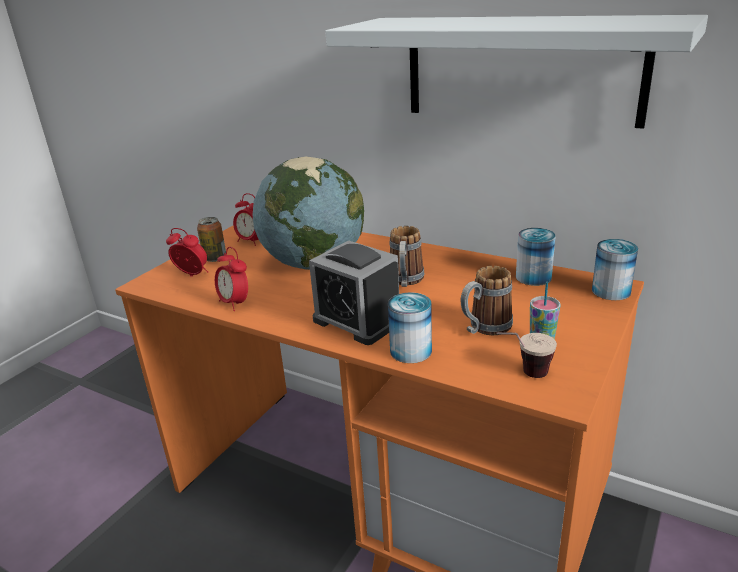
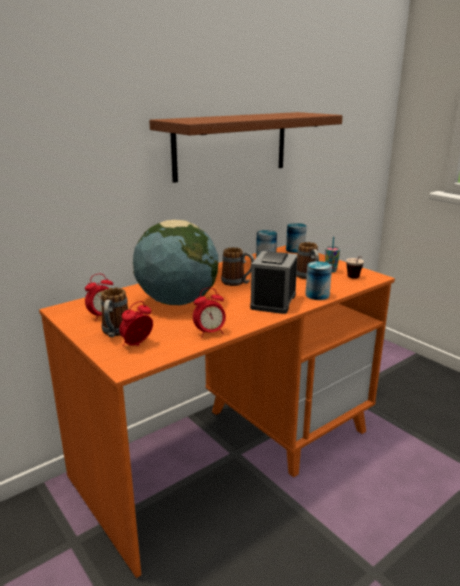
camera: 70 degrees left, 5 degrees down
can [197,217,226,262] -> mug [101,287,128,337]
alarm clock [309,241,399,345] -> alarm clock turned 135 degrees clockwise [250,251,298,314]
white shelf [325,15,708,129] -> brown shelf [149,112,343,183]

